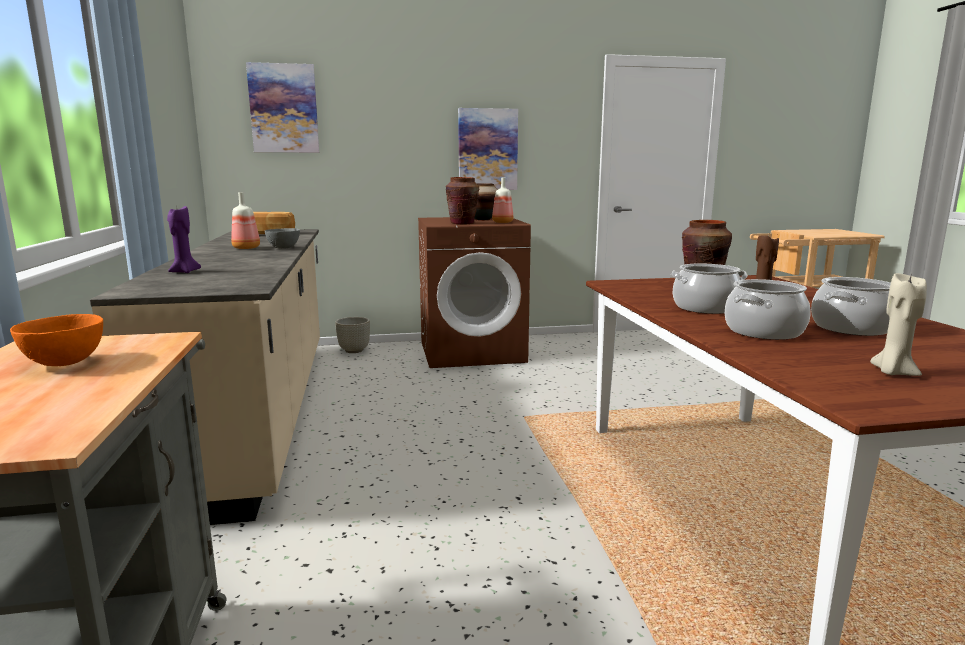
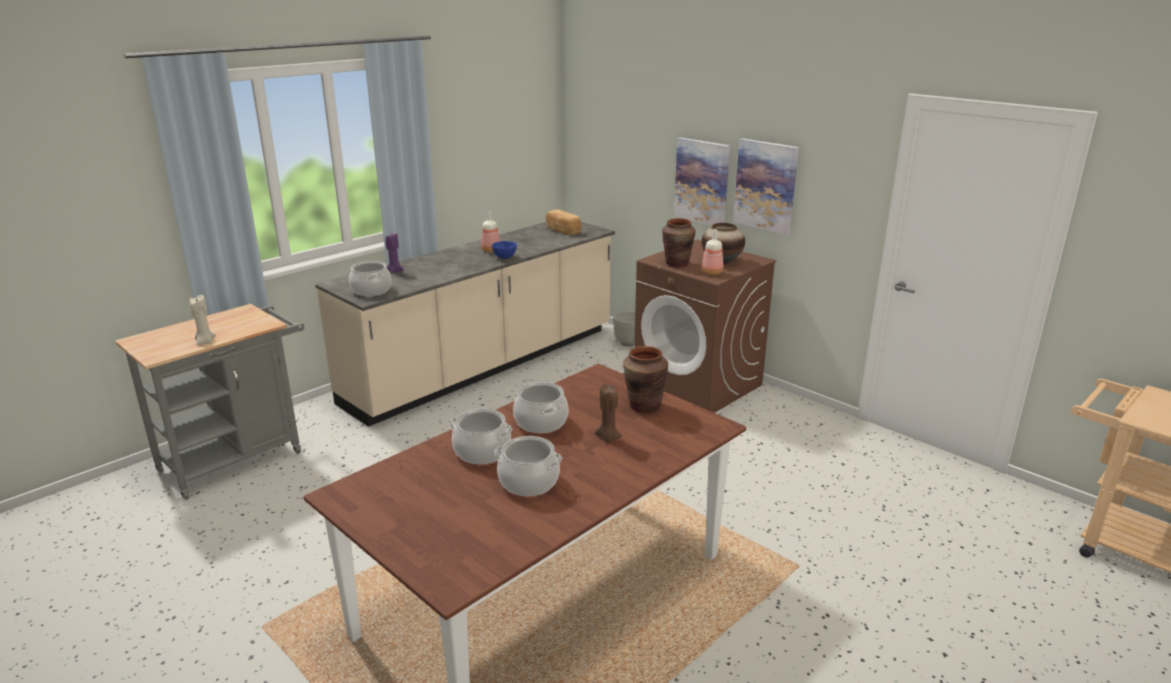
camera: 55 degrees right, 10 degrees up
orange bowl [10,314,103,366] -> none
picture [246,62,319,153] -> picture moved to [674,137,730,225]
grey bowl [265,228,300,249] -> blue bowl [492,241,517,259]
beige candle [870,273,927,376] -> beige candle moved to [189,295,216,345]
none -> cooking pot [349,261,392,296]

